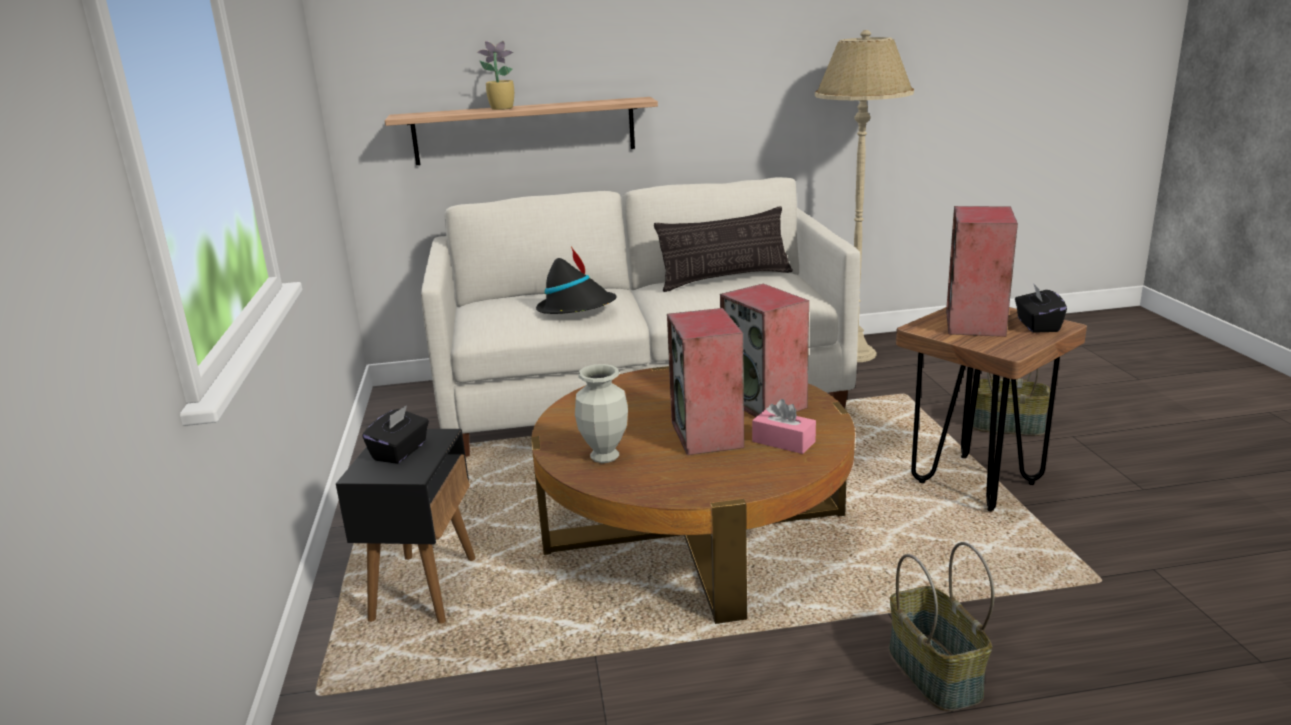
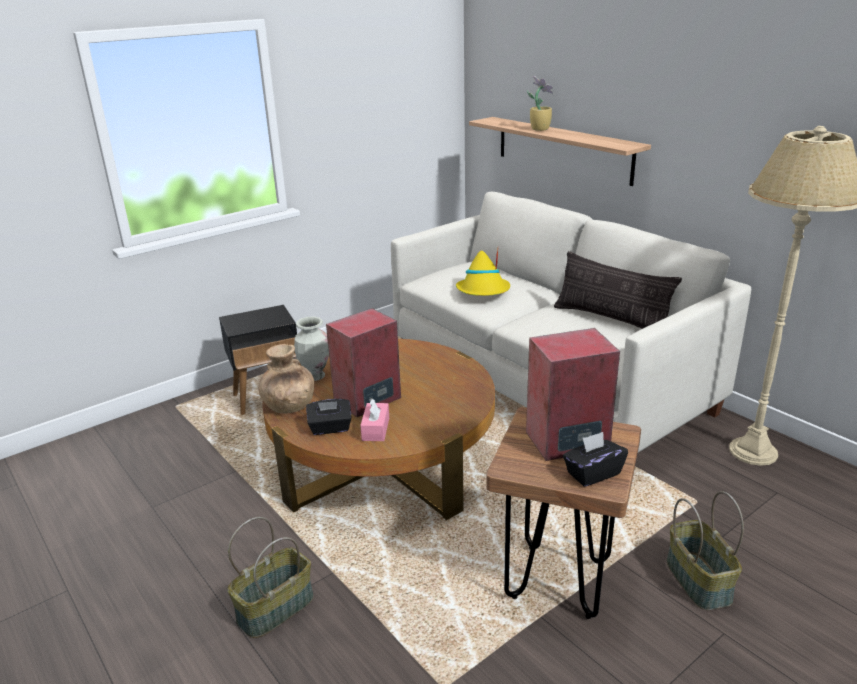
camera: 60 degrees right, 5 degrees up
black tissue box [362,405,429,464] -> black tissue box moved to [306,399,352,435]
black hat [536,246,616,314] -> yellow hat [456,250,510,296]
speaker [720,284,809,417] -> none
none -> brown vase [258,344,314,414]

